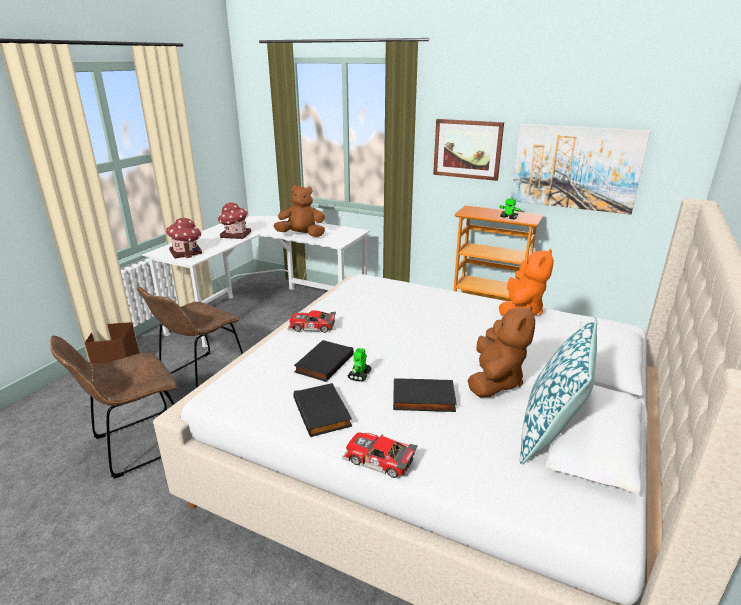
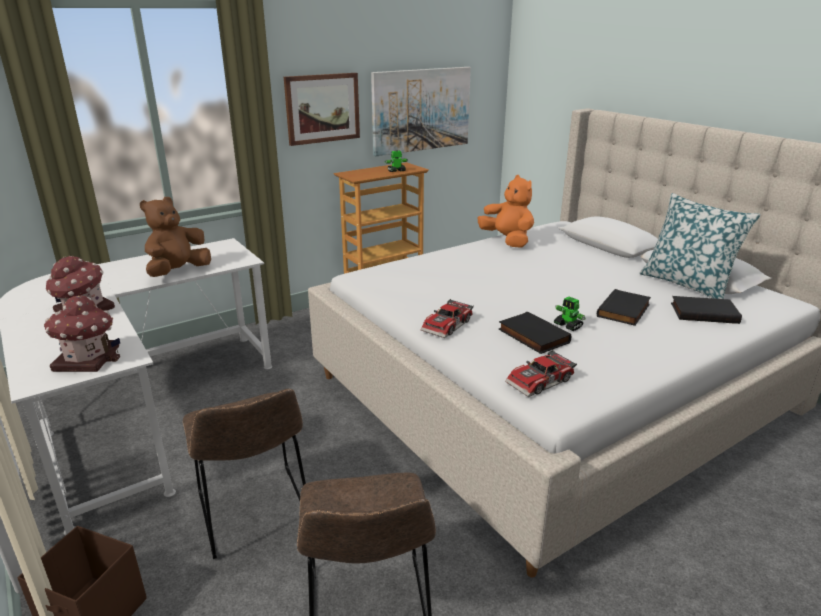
camera: 60 degrees left, 0 degrees up
black book [293,383,352,437] -> black book moved to [671,296,742,324]
toy car [342,433,418,478] -> toy car moved to [505,350,577,397]
brown plush toy [468,304,535,398] -> none

